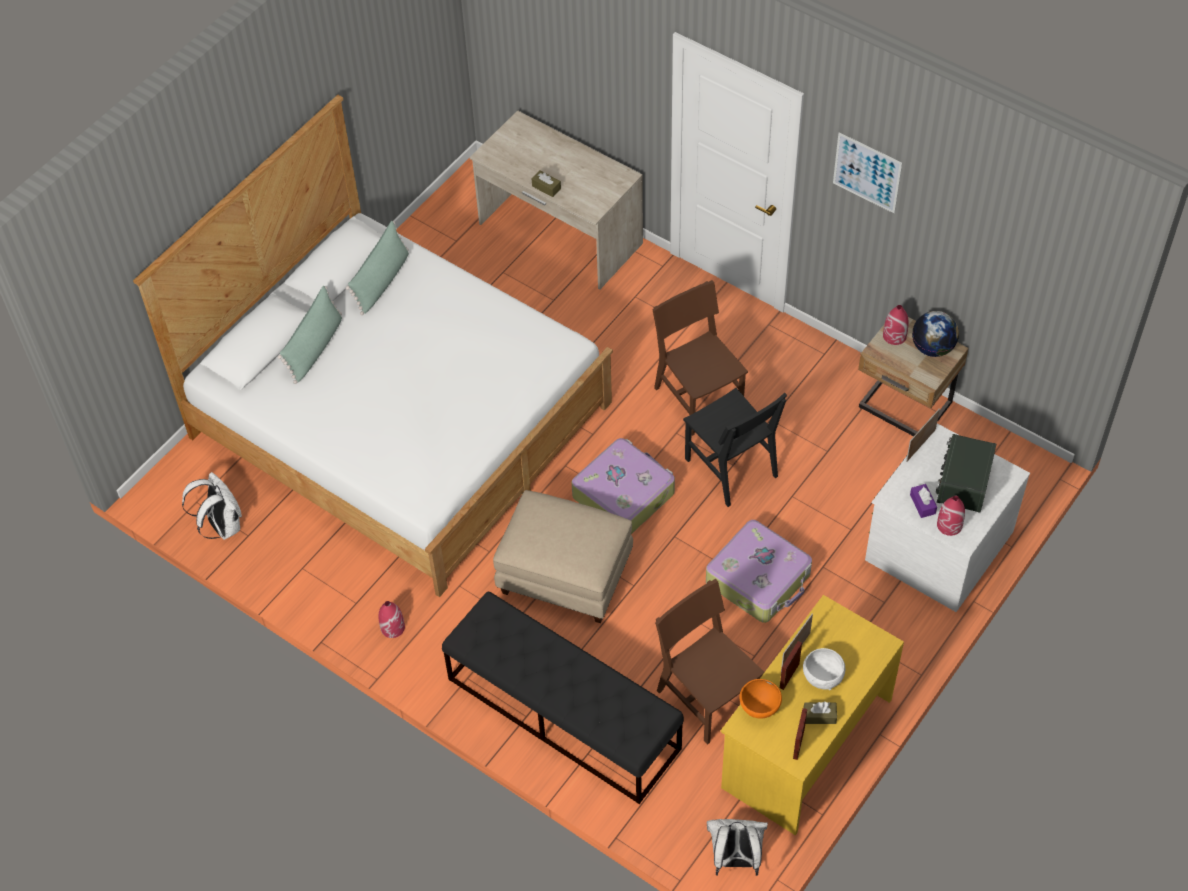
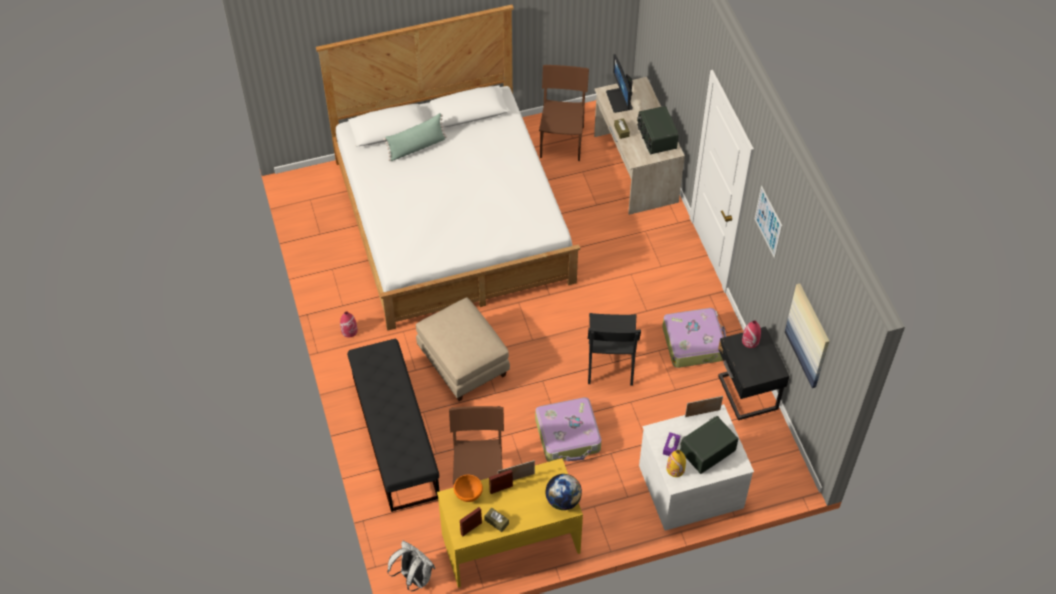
camera: 35 degrees right, 0 degrees up
white backpack [182,472,242,540] -> none
green pillow [346,221,409,315] -> none
suitcase [572,438,675,534] -> suitcase moved to [662,308,726,368]
brown chair [652,280,748,436] -> brown chair moved to [539,65,589,161]
white bowl [803,648,845,690] -> none
beige nightstand [858,317,968,436] -> black nightstand [718,327,790,420]
globe [912,311,959,357] -> globe moved to [546,474,582,510]
red vase [937,496,965,536] -> yellow vase [667,450,686,477]
none -> monitor [606,54,633,113]
none -> radio [637,106,679,154]
none -> picture [785,284,829,388]

